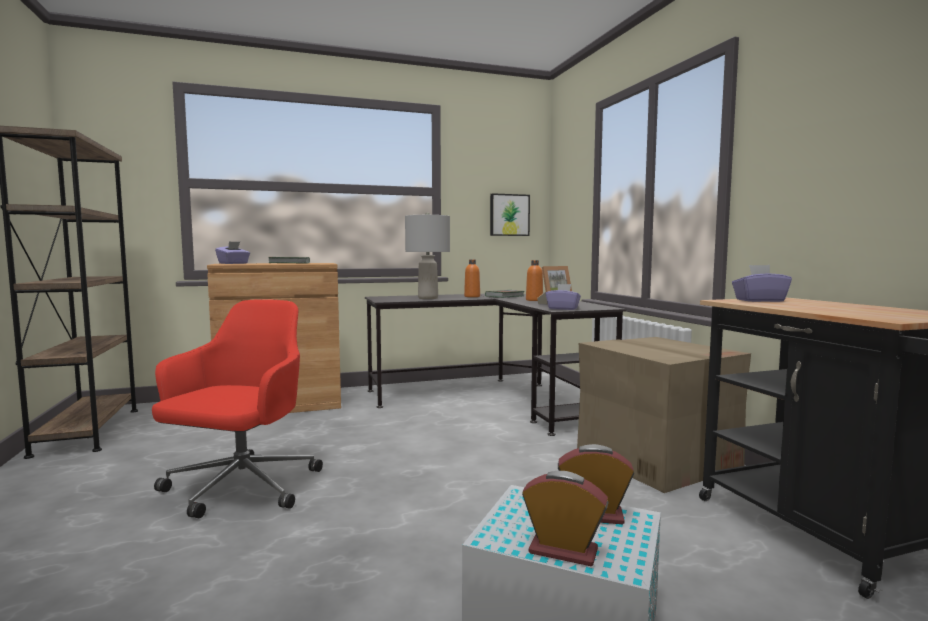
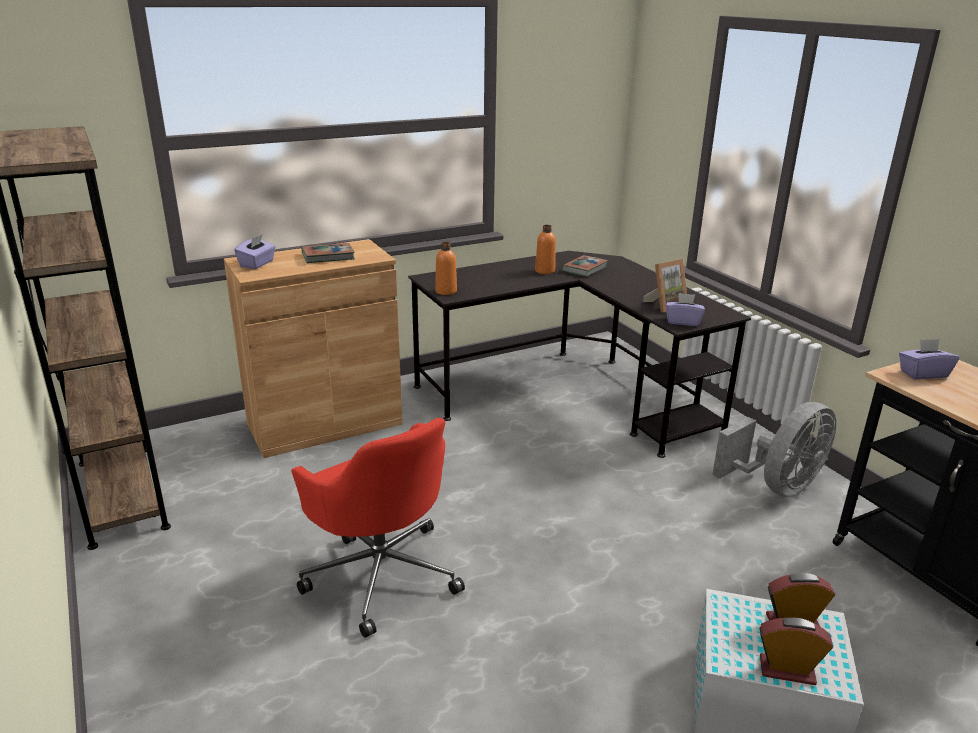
camera: 10 degrees left, 20 degrees up
red office chair [152,299,323,518] -> red office chair turned 135 degrees clockwise [291,418,465,638]
grey table lamp [405,213,450,299] -> none
picture [490,193,530,236] -> none
orange bottle [526,260,543,301] -> orange bottle moved to [435,242,457,295]
cardboard box [577,337,751,493] -> grey fan [712,402,836,497]

